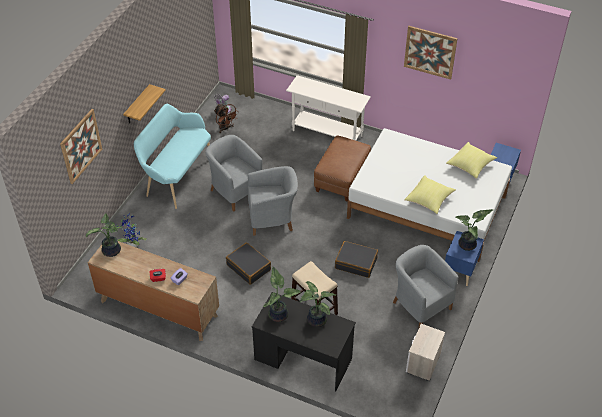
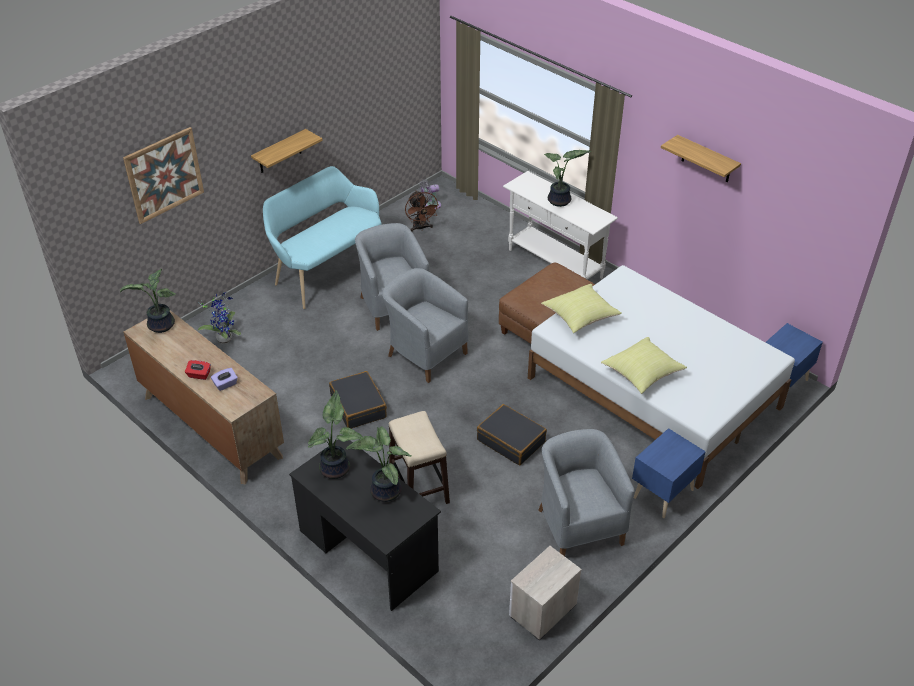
camera: 20 degrees right, 5 degrees down
grey armchair [248,166,298,236] -> grey armchair turned 150 degrees counterclockwise [382,268,469,383]
picture [404,26,458,80] -> shelf [661,135,741,182]
yellow pillow [446,142,497,179] -> yellow pillow moved to [541,284,622,333]
potted plant [456,209,493,251] -> potted plant moved to [544,150,591,207]

